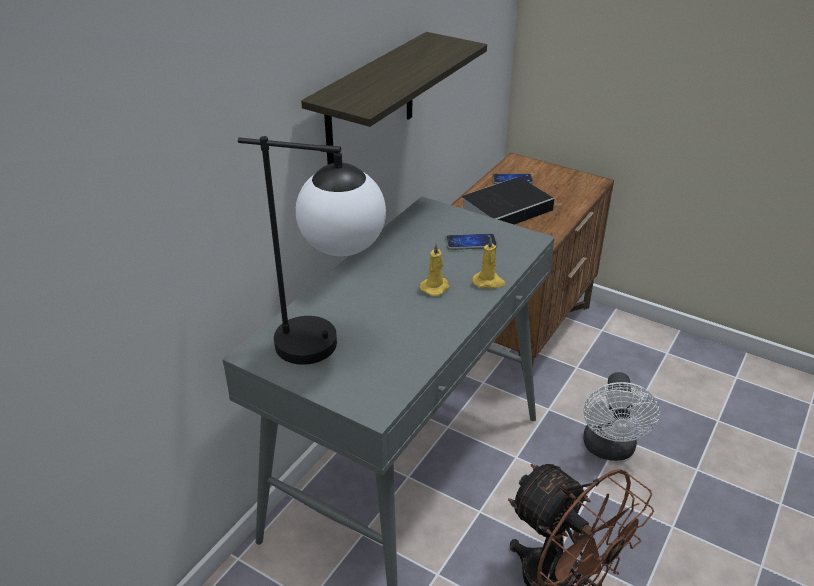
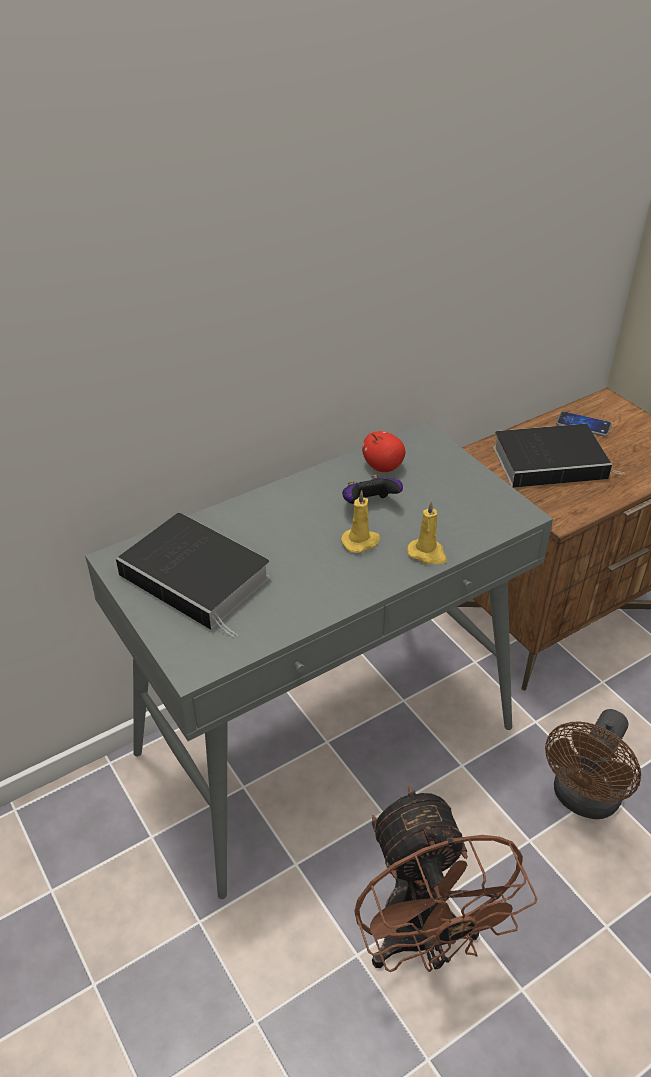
camera: 25 degrees right, 5 degrees up
table lamp [238,136,386,365] -> book [116,513,270,638]
shelf [301,32,487,164] -> none
phone [445,234,498,250] -> none
white fan [583,372,660,461] -> brown fan [545,709,641,819]
none -> game controller [342,475,403,504]
none -> apple [362,431,405,472]

